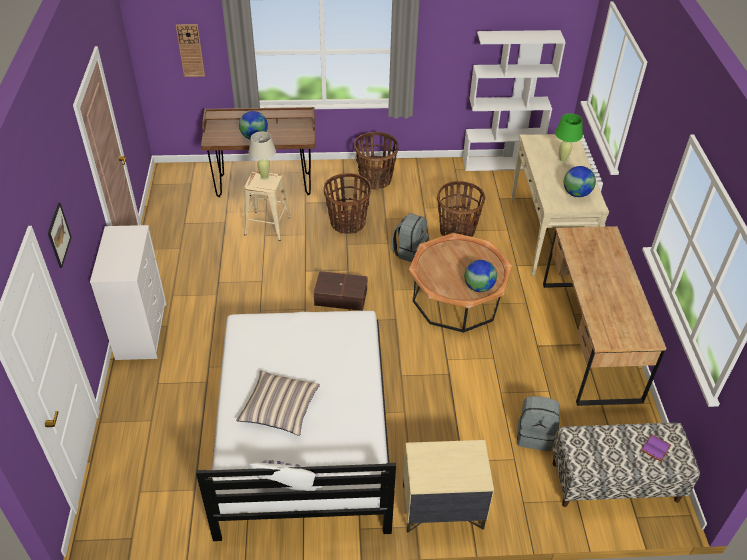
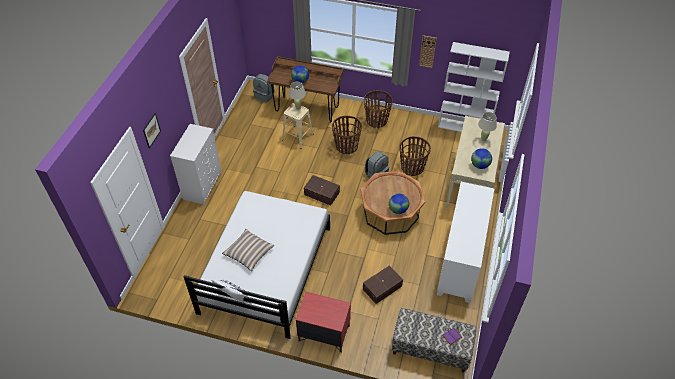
camera: 20 degrees right, 5 degrees up
wall clock [176,24,205,77] -> wall clock moved to [419,35,437,68]
beige nightstand [403,440,494,533] -> red nightstand [296,292,351,353]
grey backpack [517,396,560,451] -> grey backpack moved to [253,74,275,103]
brown desk [543,226,666,406] -> white cabinet [437,182,494,303]
green table lamp [555,113,583,163] -> beige table lamp [478,112,497,142]
none -> brown storage box [363,265,403,304]

